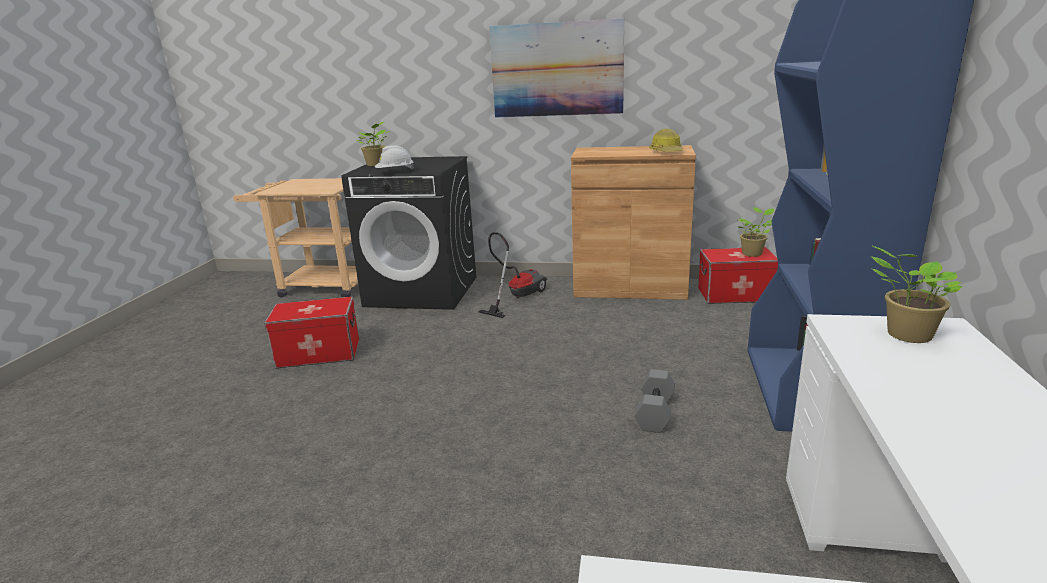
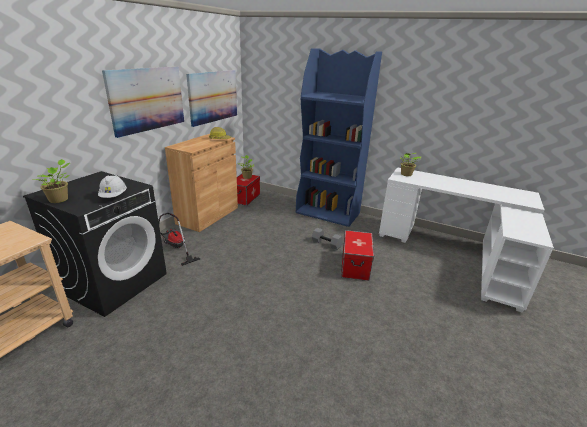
camera: 75 degrees left, 5 degrees up
storage box [264,296,359,368] -> storage box moved to [341,230,374,281]
none -> picture [186,70,237,127]

